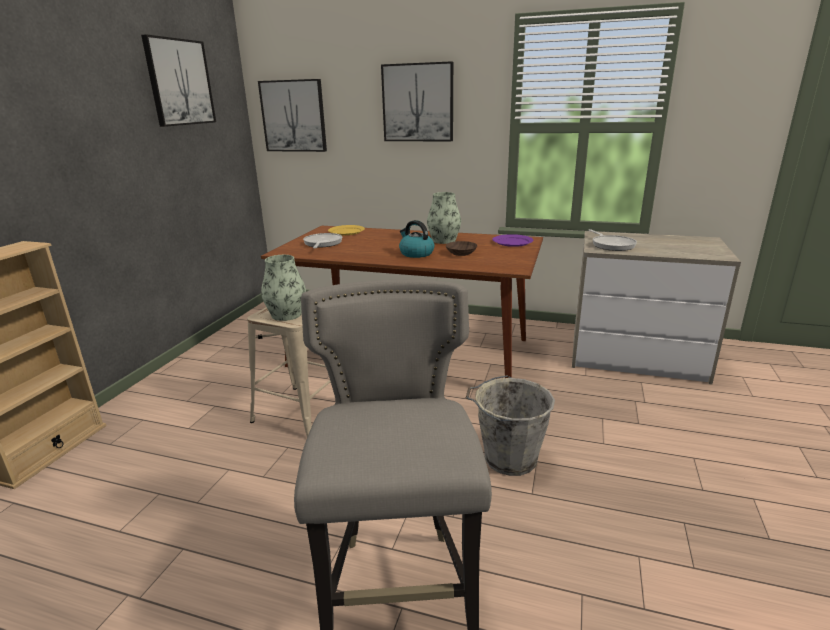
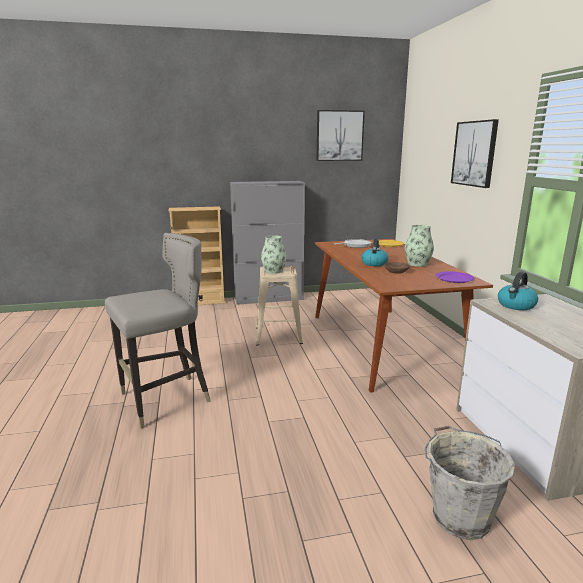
camera: 60 degrees right, 5 degrees down
picture [258,79,327,152] -> none
grey bucket [465,376,555,476] -> grey bucket moved to [425,426,515,540]
frying pan [588,229,637,251] -> kettle [498,272,538,310]
none -> grey cabinet [230,181,305,305]

